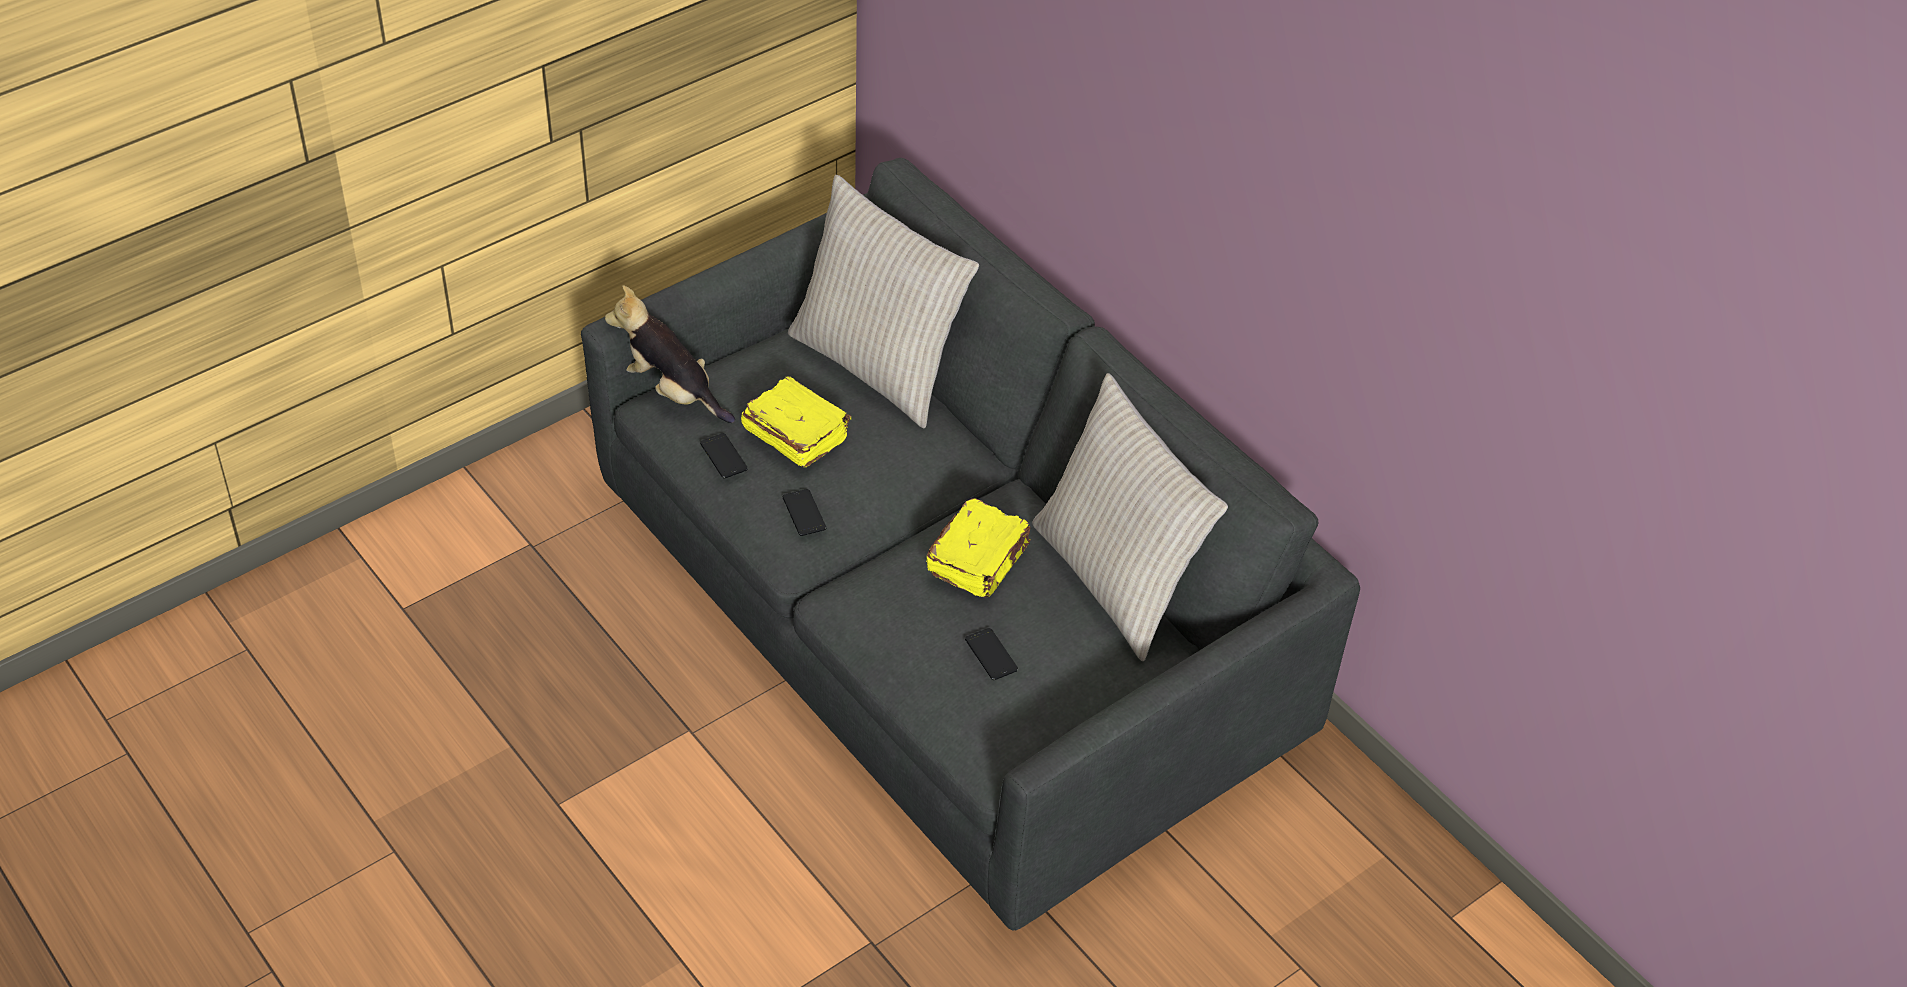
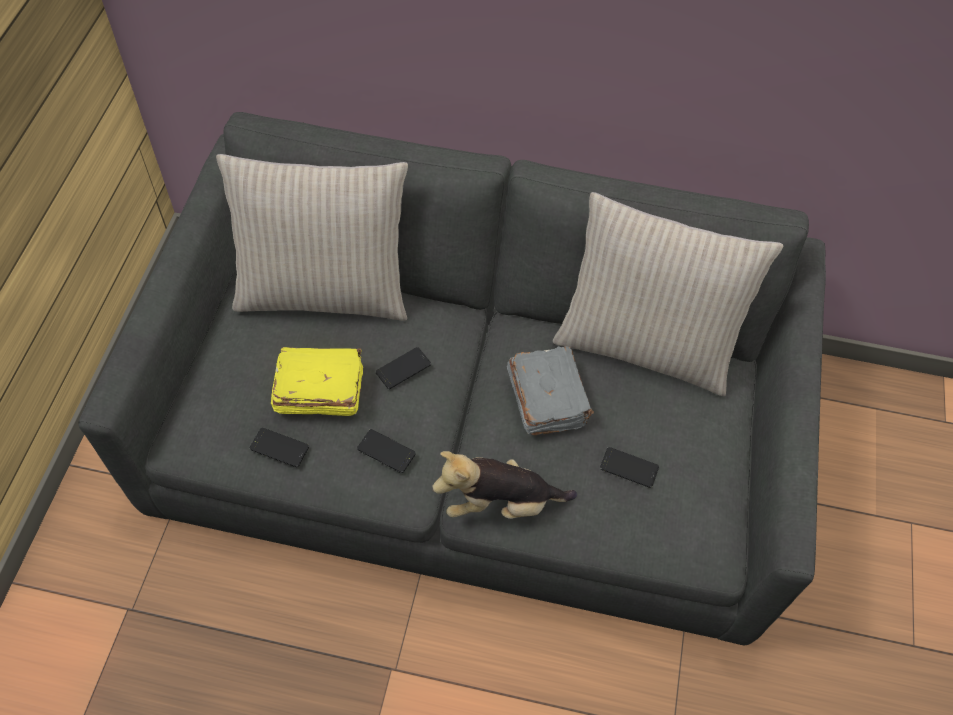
camera: 40 degrees left, 10 degrees up
plush toy [605,285,735,423] -> plush toy moved to [432,451,577,519]
yellow book [926,498,1031,597] -> grey book [507,346,594,436]
none -> phone [376,347,431,389]

